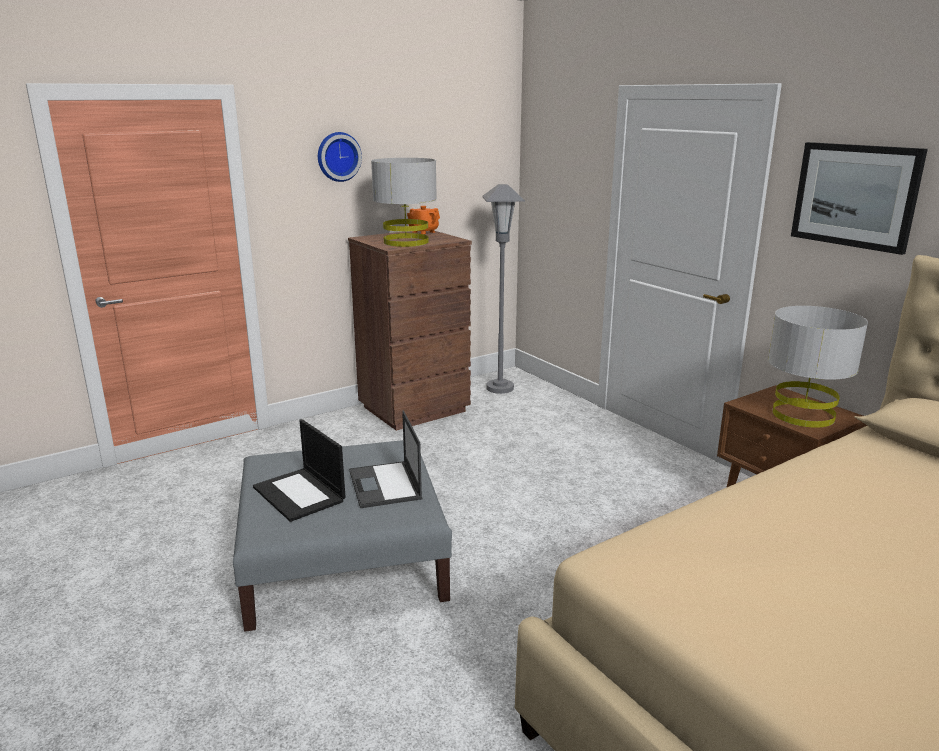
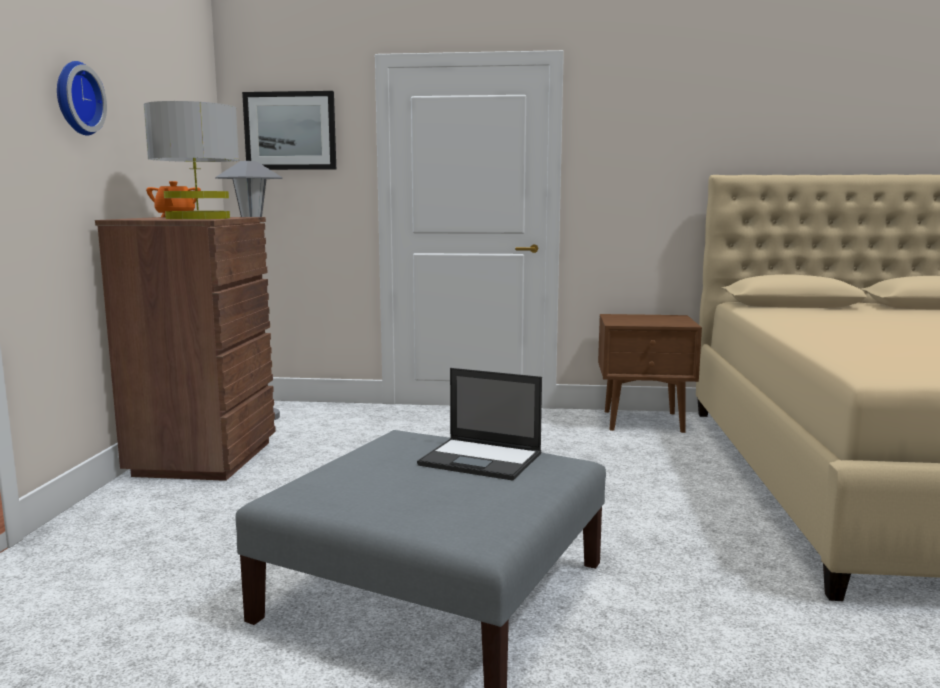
camera: 50 degrees left, 10 degrees down
laptop [253,419,346,522] -> none
grey table lamp [768,306,868,428] -> none
picture [791,142,928,255] -> picture moved to [242,91,336,170]

